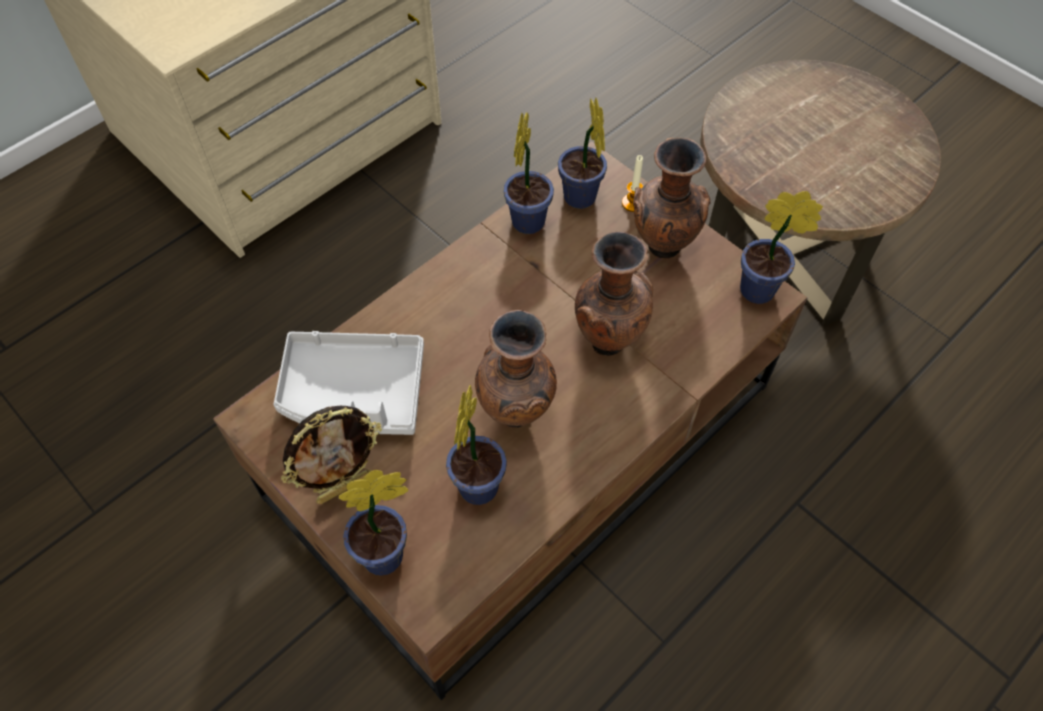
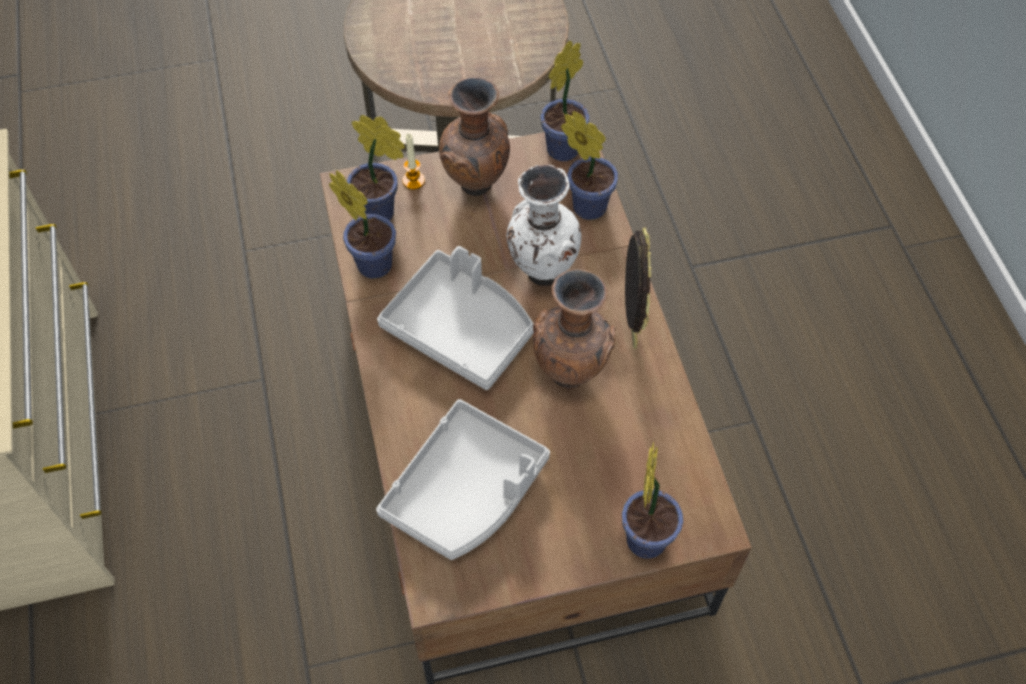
camera: 60 degrees left, 0 degrees up
picture frame [281,406,382,504] -> picture frame moved to [625,227,652,349]
potted plant [446,384,507,505] -> potted plant moved to [561,111,618,220]
brown vase [575,232,653,356] -> white vase [507,165,581,287]
none -> grey tray [377,246,534,390]

